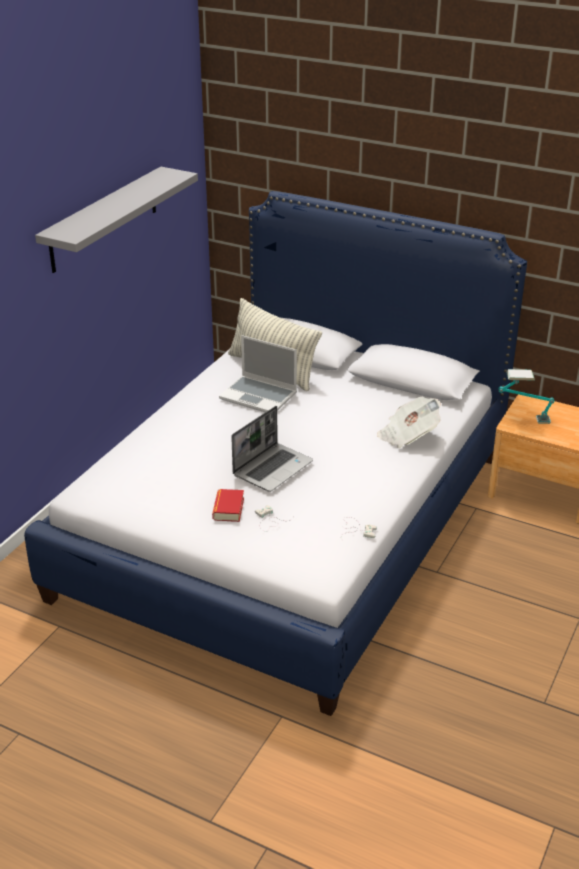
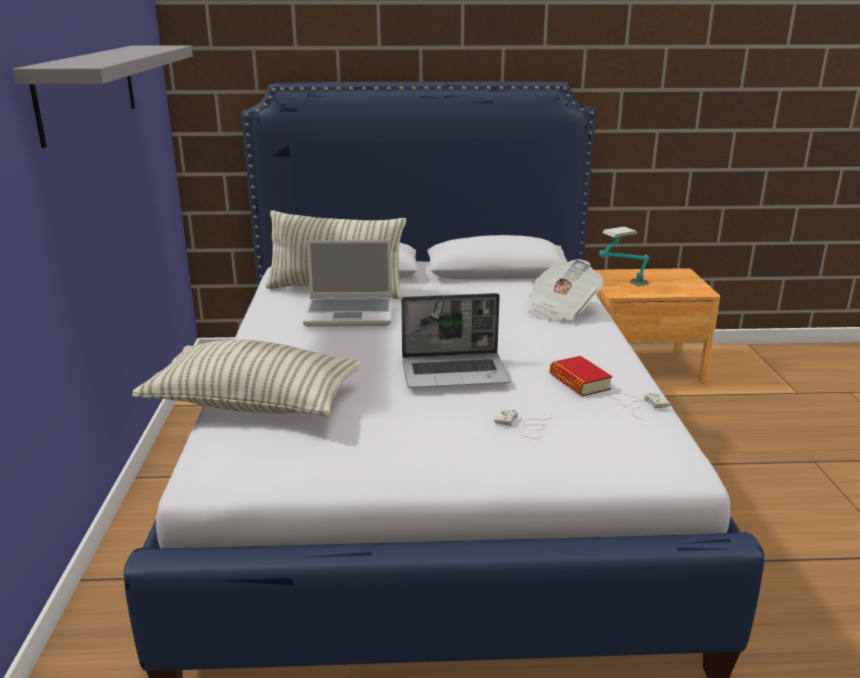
camera: 30 degrees left, 10 degrees down
book [212,489,244,522] -> book moved to [550,356,613,396]
laptop [231,406,313,492] -> laptop turned 75 degrees clockwise [401,293,510,388]
none -> pillow [132,340,361,417]

